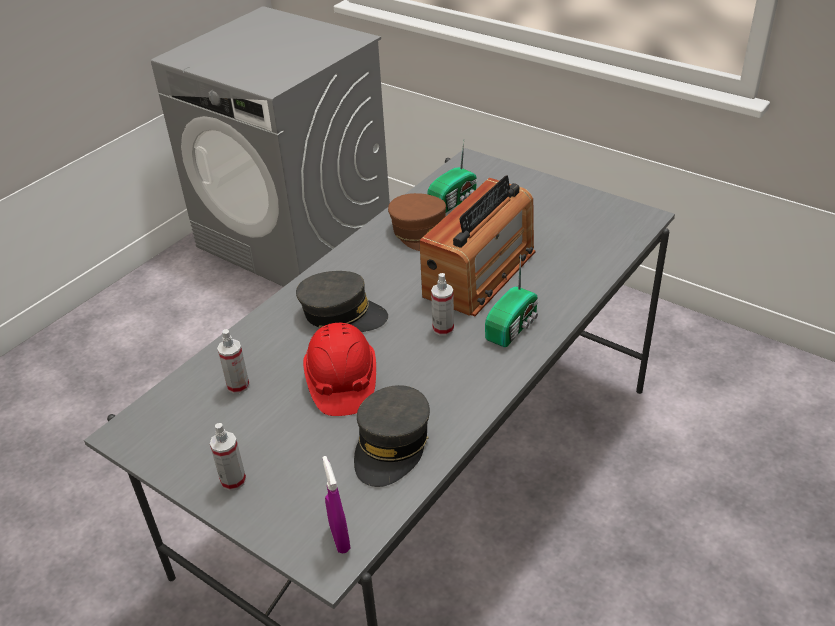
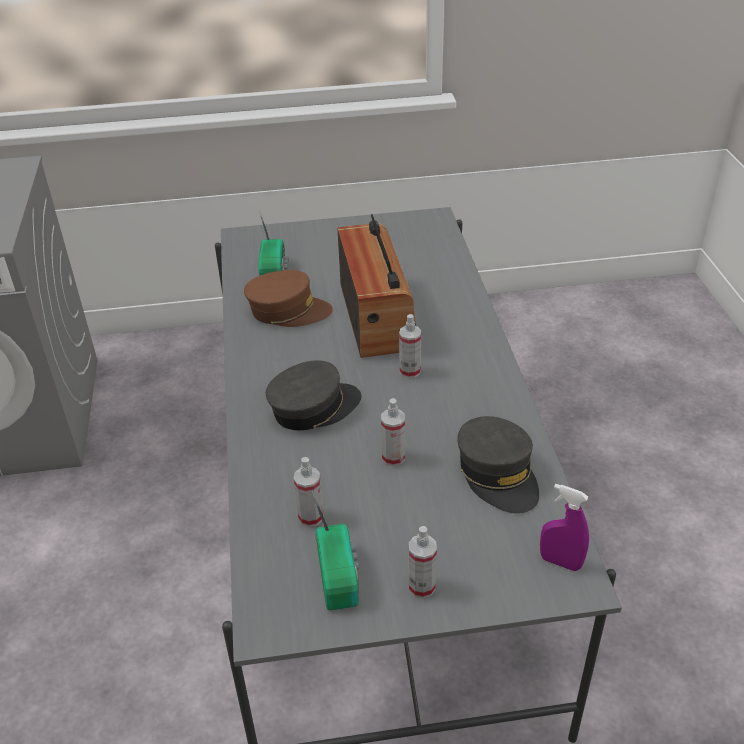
camera: 45 degrees left, 0 degrees up
red hard hat [303,323,376,416] -> spray bottle [381,398,405,466]
radio [485,254,538,347] -> radio moved to [312,492,359,611]

